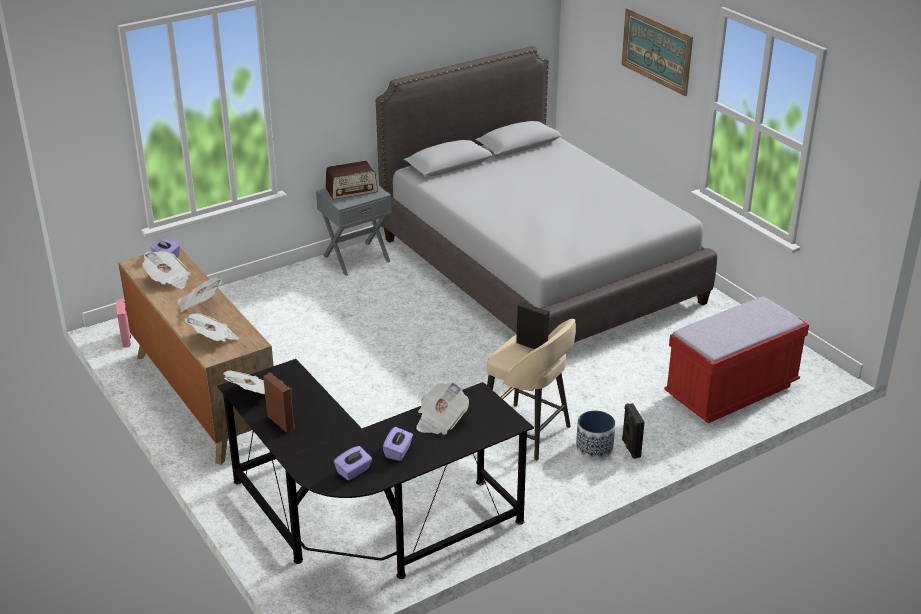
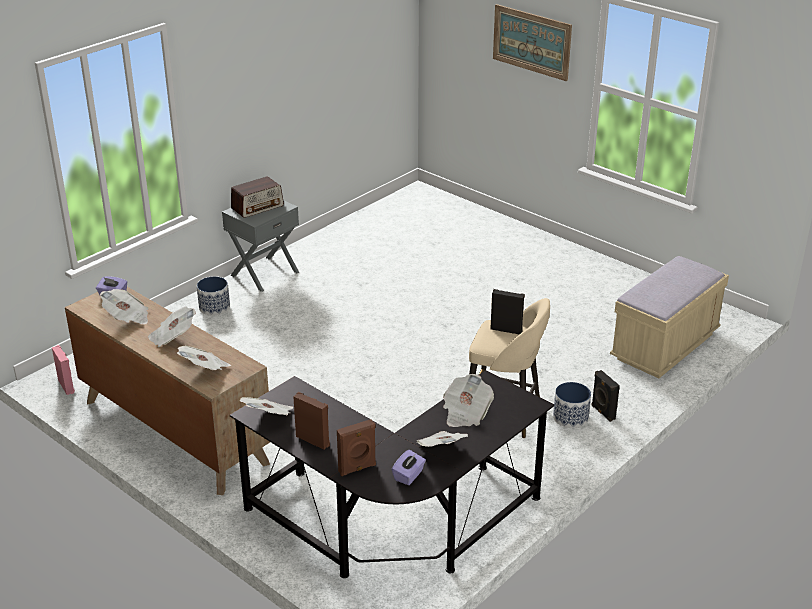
camera: 15 degrees left, 0 degrees up
grey bed [376,46,717,343] -> none
purple tissue box [383,427,413,461] -> newspaper [417,431,468,447]
red bench [664,297,809,423] -> beige bench [610,256,729,378]
none -> planter [197,276,230,316]
none -> brown speaker [337,419,376,476]

